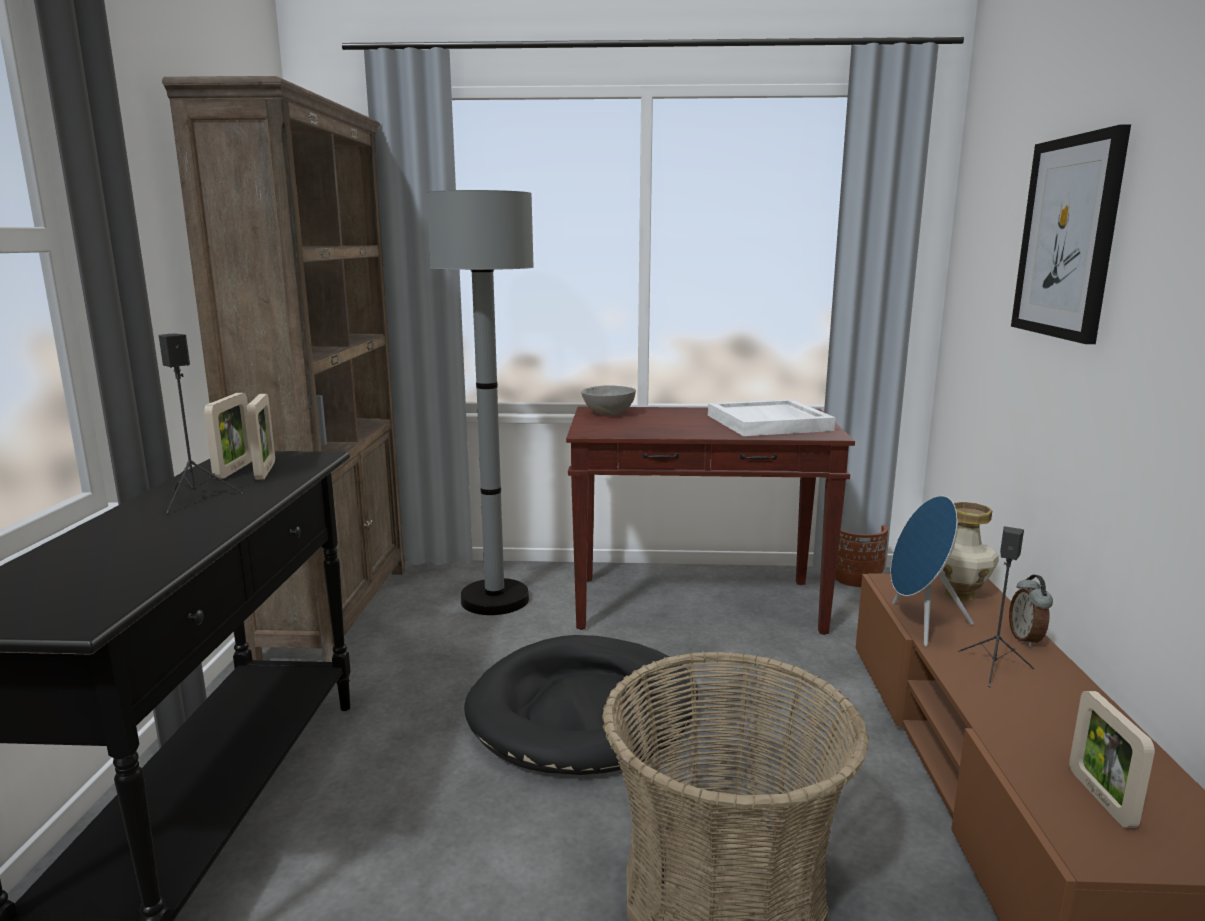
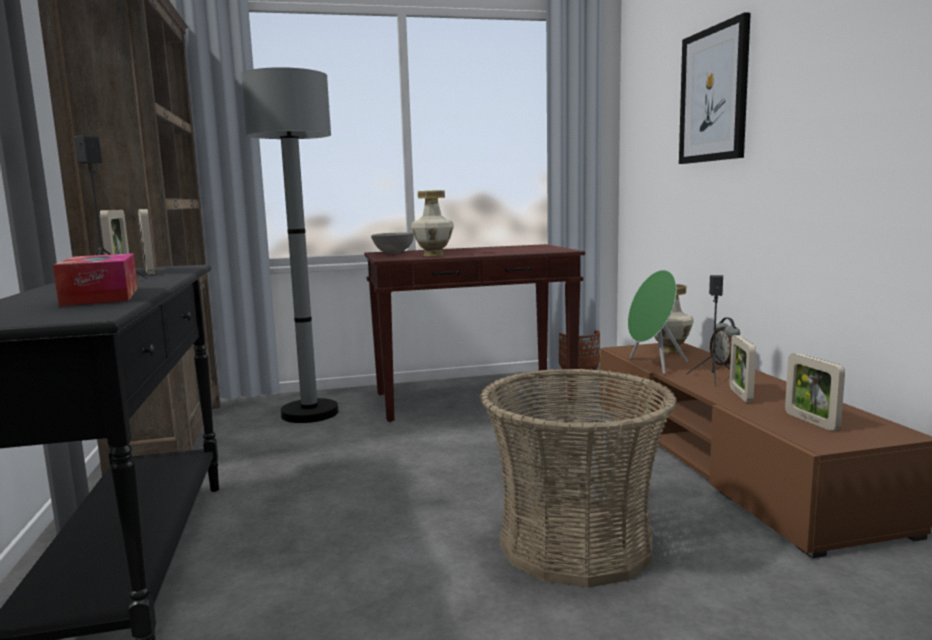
camera: 15 degrees left, 5 degrees down
black dog bed [464,635,698,775] -> none
white tray [708,399,835,436] -> none
blue speaker [891,496,974,647] -> green speaker [628,270,688,374]
none -> tissue box [53,253,138,306]
none -> vase [411,190,454,256]
none -> picture frame [730,335,756,402]

